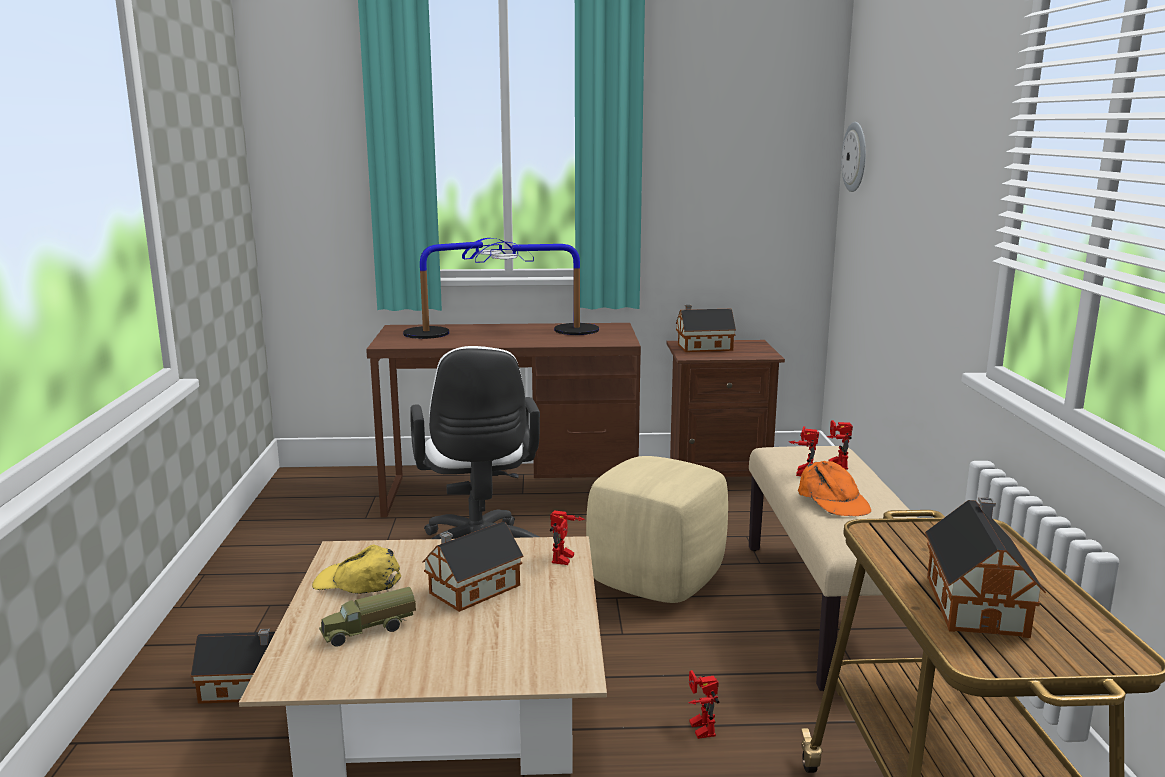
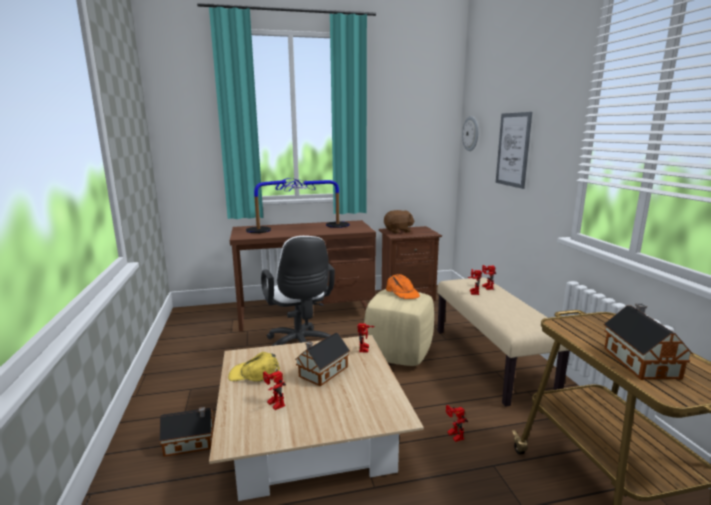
camera: 10 degrees left, 0 degrees up
toy truck [319,587,416,647] -> toy robot [263,371,286,410]
toy house [676,305,736,352] -> brown plush toy [384,210,414,234]
orange cap [798,461,871,516] -> orange cap moved to [386,274,420,299]
none -> picture [496,112,532,189]

